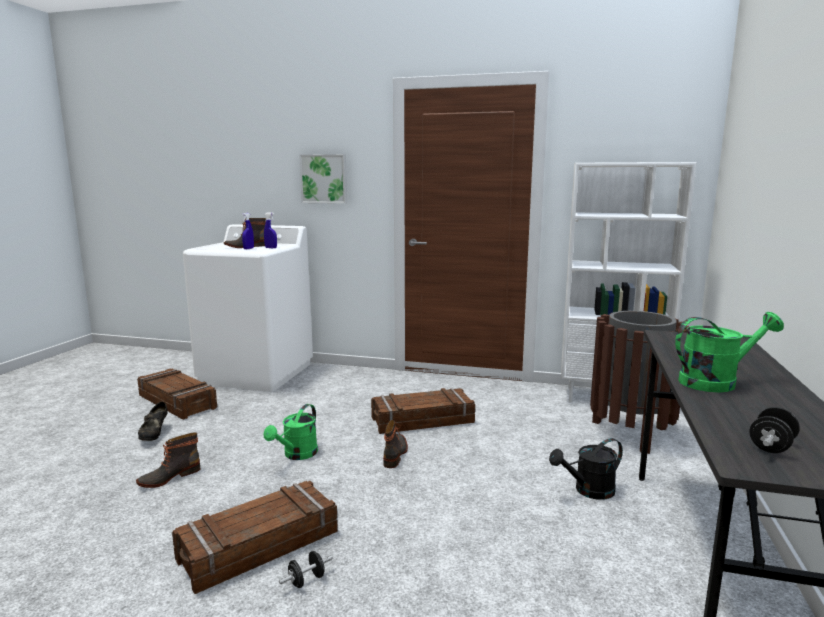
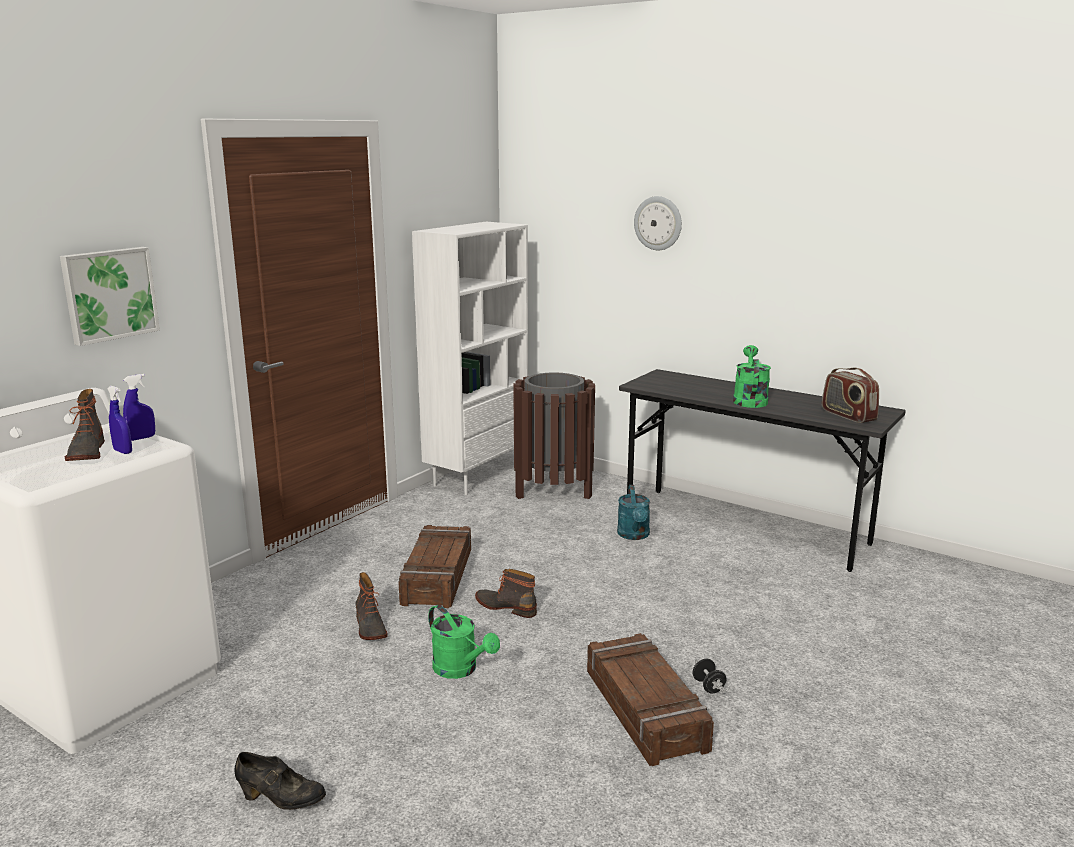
camera: 70 degrees left, 5 degrees up
boot [136,432,200,488] -> boot moved to [355,572,388,640]
crate [137,369,217,420] -> none
black watering can [549,438,623,500] -> turquoise watering can [617,485,650,540]
black dumbbell [750,407,800,453] -> radio [822,368,879,423]
none -> wall clock [634,196,682,250]

